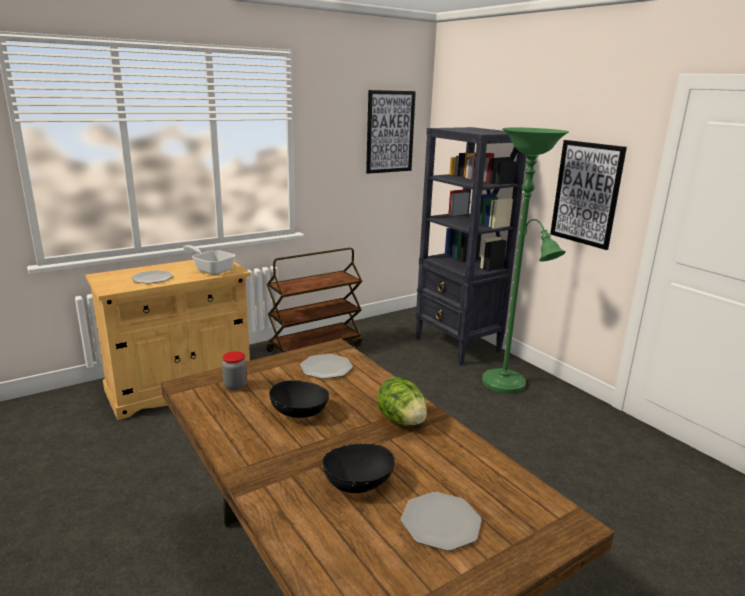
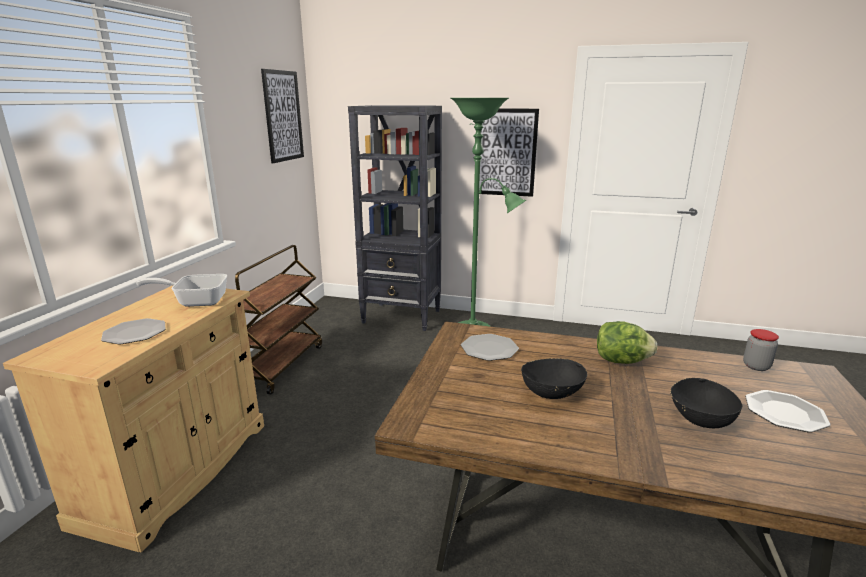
camera: 40 degrees left, 0 degrees up
jar [222,351,247,390] -> jar moved to [743,329,779,371]

